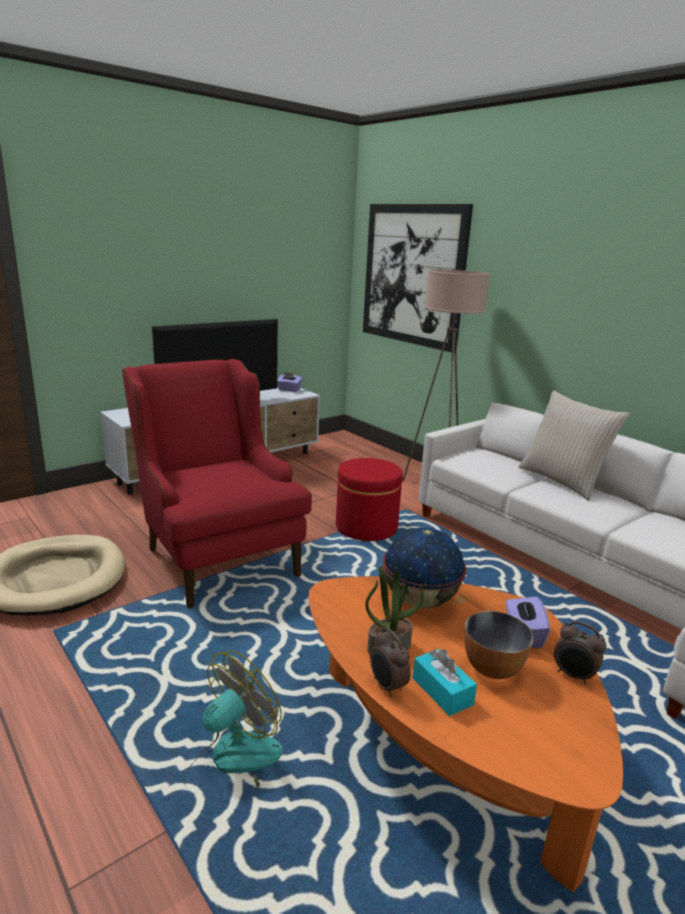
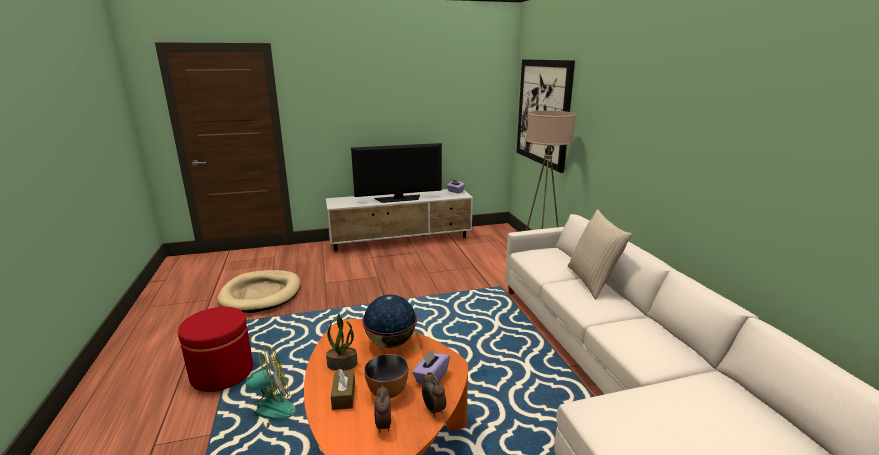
camera: 25 degrees right, 0 degrees up
red armchair [122,359,312,609] -> none
red ottoman [336,458,403,541] -> red ottoman moved to [178,307,253,392]
alarm clock [370,628,411,697] -> alarm clock moved to [374,385,391,433]
turquoise tissue box [413,649,477,716] -> brown tissue box [331,369,355,410]

